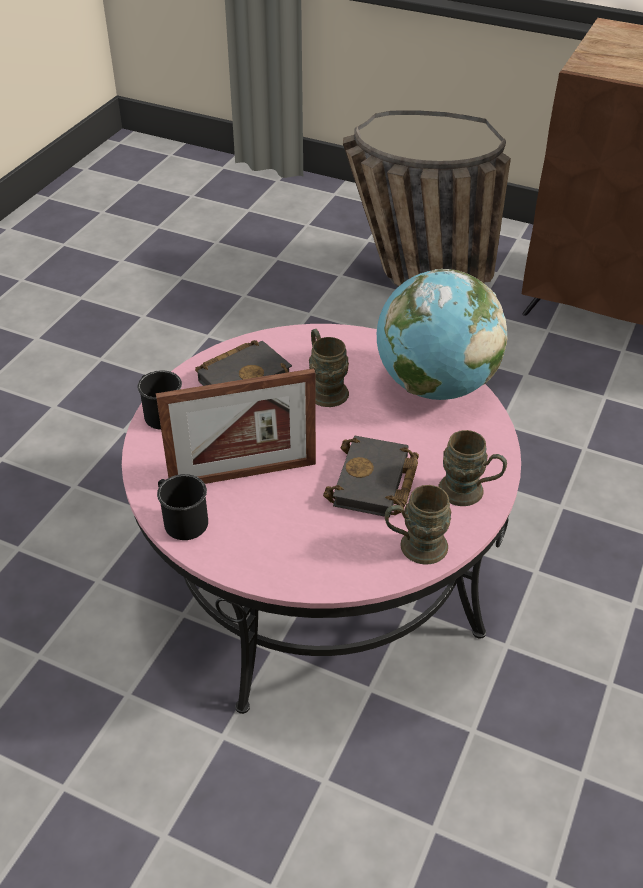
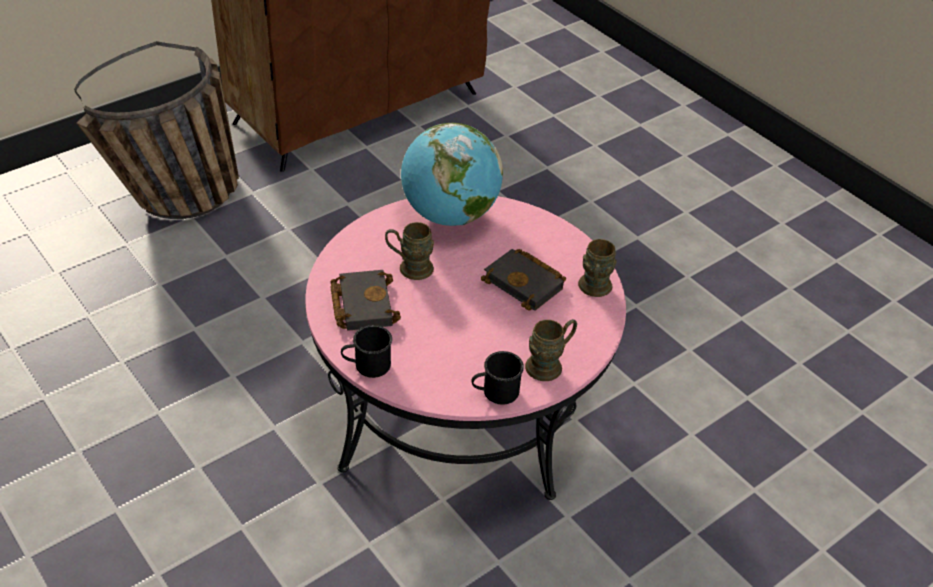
camera: 65 degrees left, 0 degrees up
picture frame [156,368,316,484] -> none
brown mug [438,430,507,506] -> brown mug moved to [525,319,577,381]

